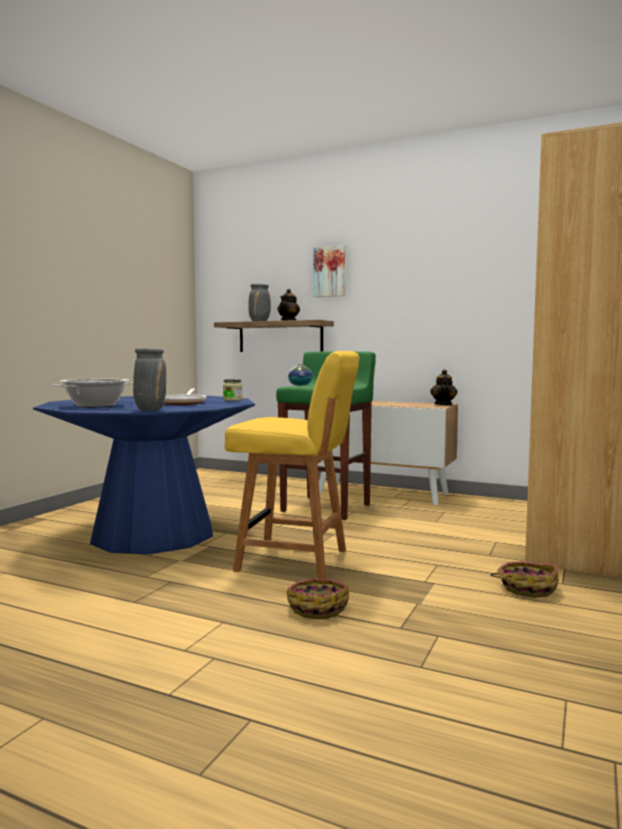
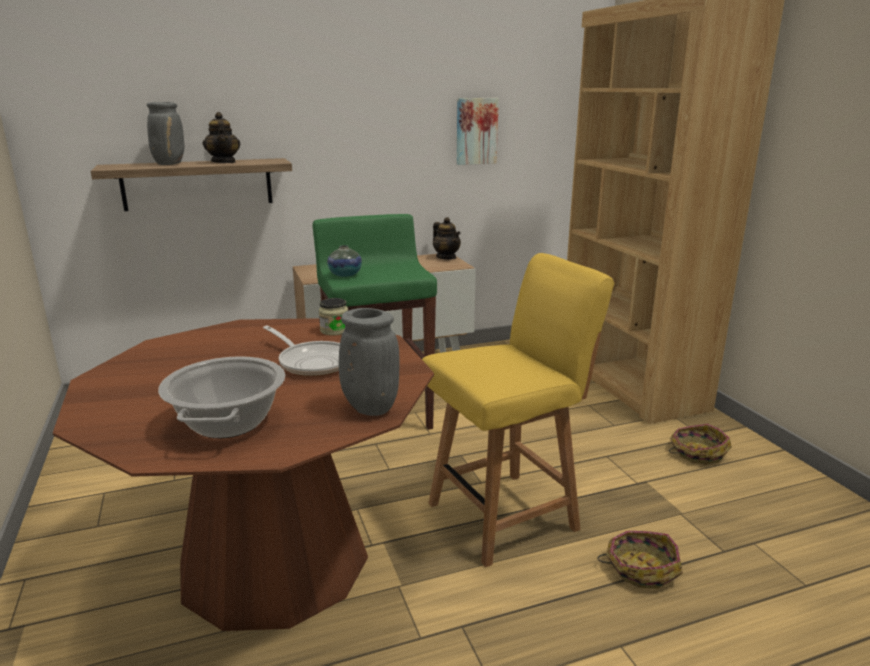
camera: 45 degrees left, 15 degrees up
blue dining table [33,396,255,554] -> brown dining table [53,318,434,631]
picture [313,245,345,297] -> picture moved to [457,98,499,165]

